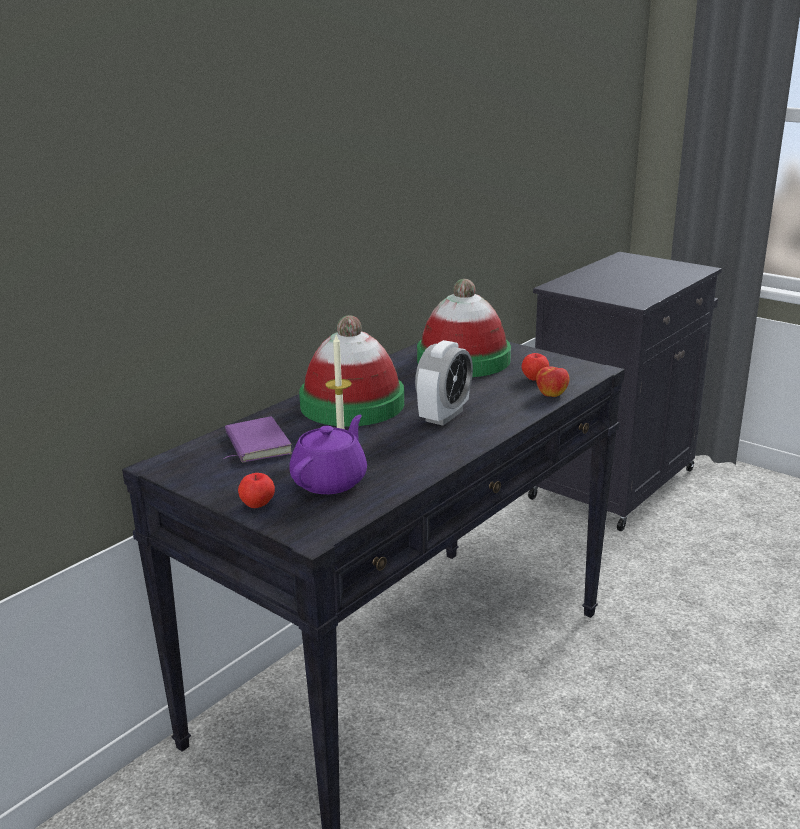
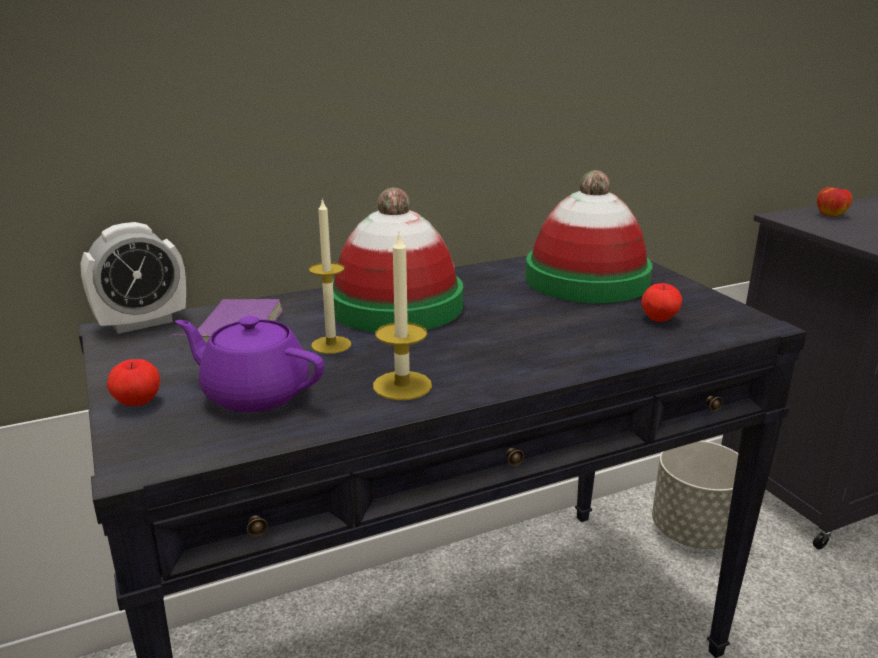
camera: 25 degrees right, 0 degrees up
purple teapot [289,415,367,494] -> purple teapot turned 120 degrees counterclockwise [175,316,324,412]
alarm clock [415,340,473,426] -> alarm clock moved to [81,222,186,334]
apple [536,366,569,397] -> apple moved to [817,187,852,217]
none -> candle [373,234,432,400]
none -> grey planter [652,441,739,549]

